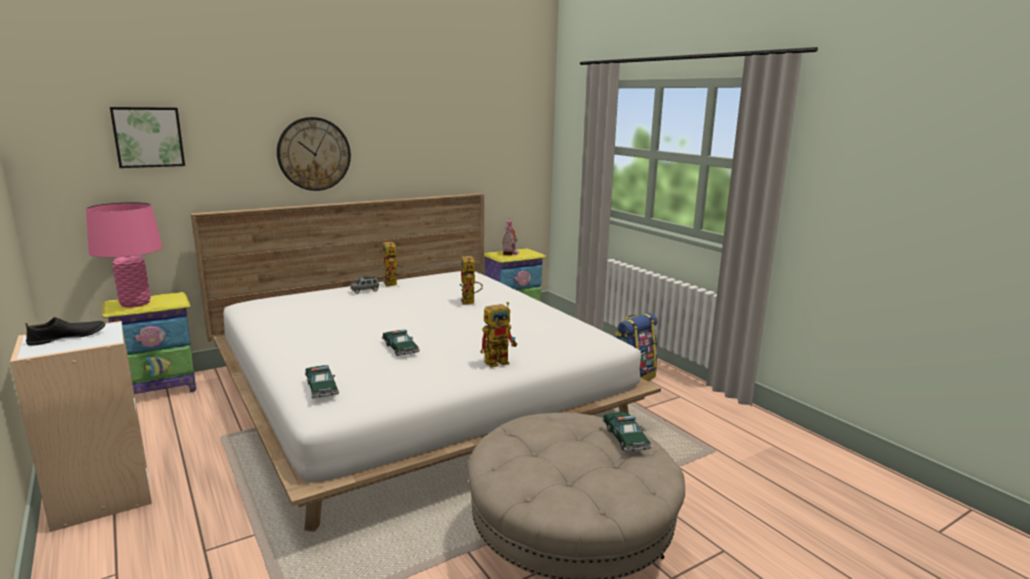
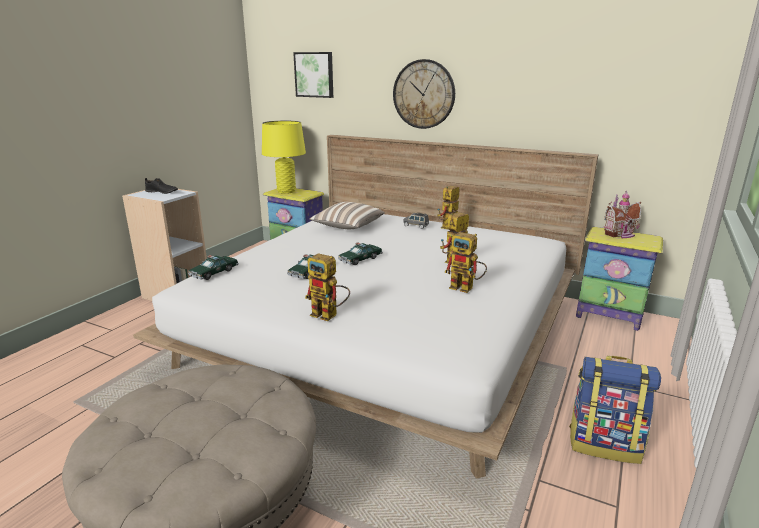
camera: 60 degrees right, 5 degrees up
pink table lamp [86,202,163,307] -> yellow table lamp [262,121,306,194]
toy car [602,412,652,452] -> toy car moved to [338,242,382,265]
none -> pillow [310,202,385,229]
none -> toy robot [444,232,487,293]

